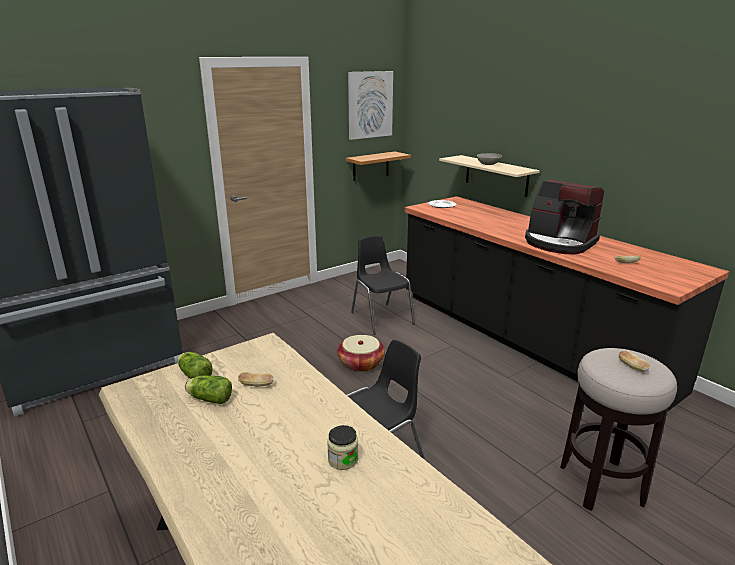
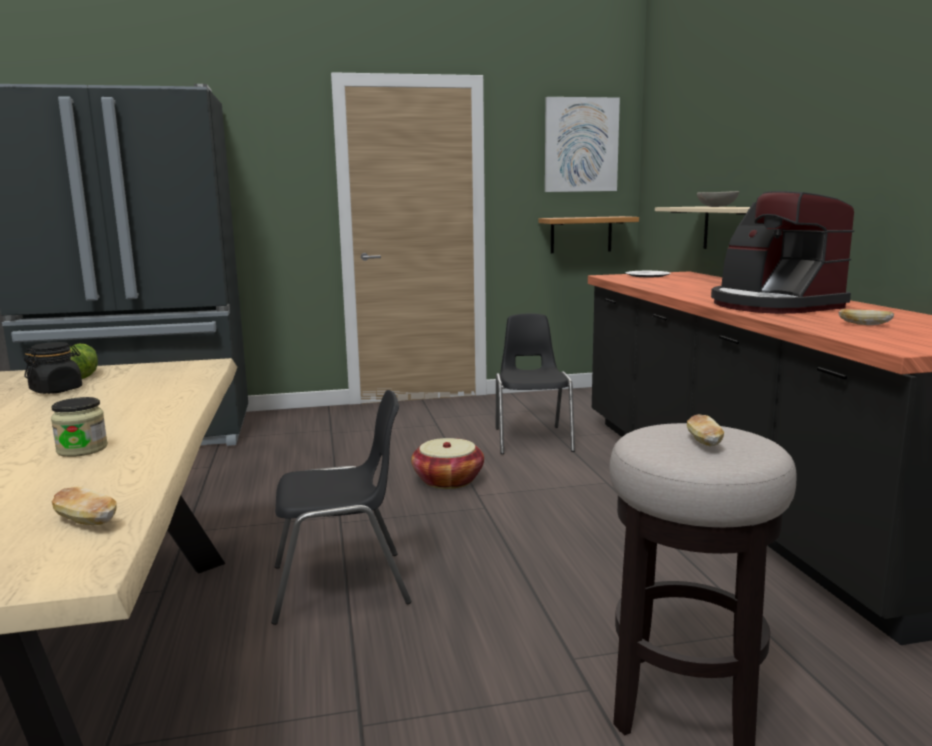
camera: 25 degrees right, 10 degrees down
lettuce [185,376,232,404] -> black jar [24,342,82,394]
bread [238,372,274,387] -> bread moved to [51,487,116,525]

